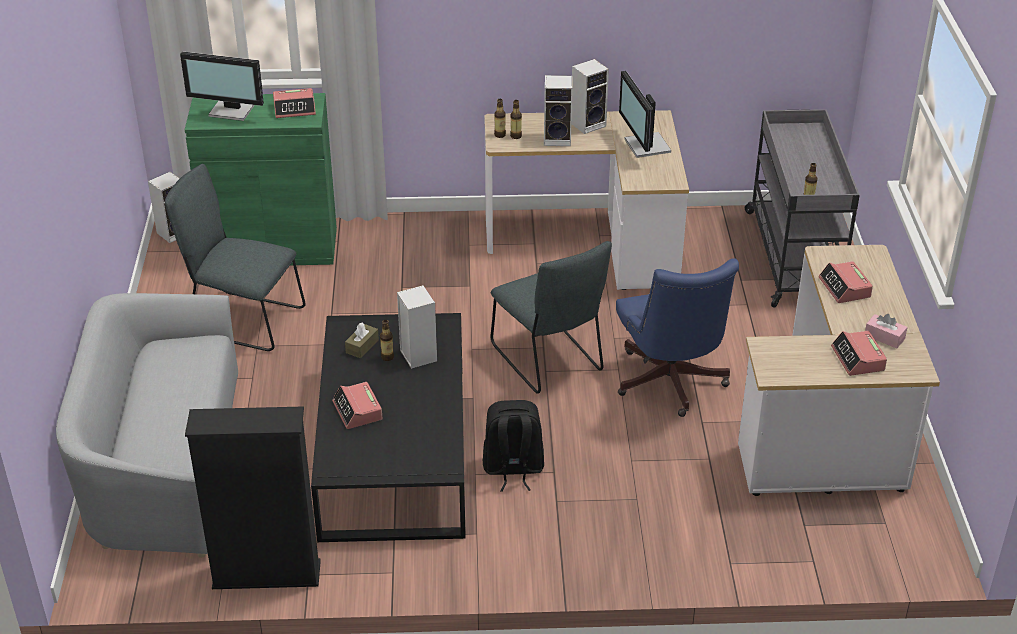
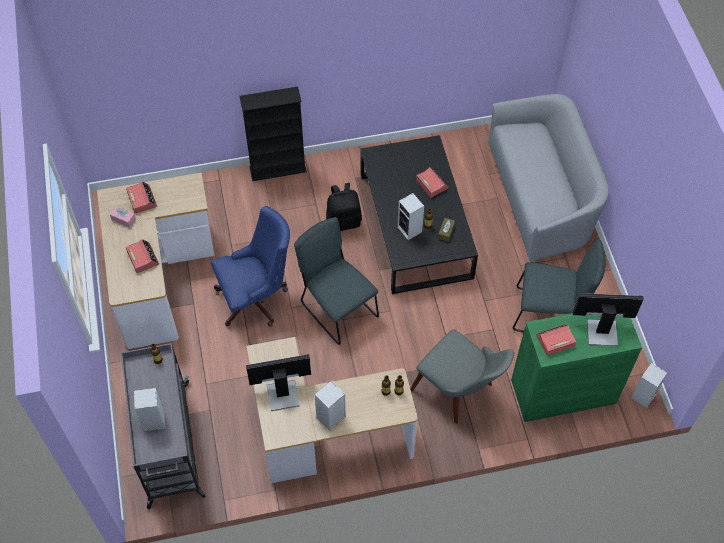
camera: 170 degrees right, 20 degrees up
black bookcase [185,406,321,589] -> black bookcase moved to [239,86,306,181]
speaker [544,75,573,146] -> speaker moved to [134,388,165,431]
blue office chair [616,258,739,417] -> blue office chair turned 90 degrees clockwise [211,206,290,327]
monitor [619,71,671,158] -> monitor turned 75 degrees counterclockwise [246,354,311,411]
none -> grey chair [410,330,514,424]

